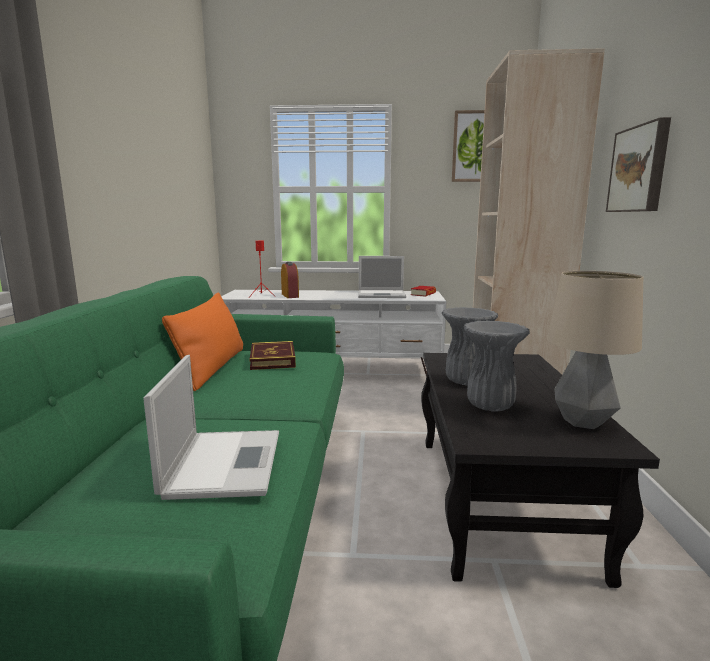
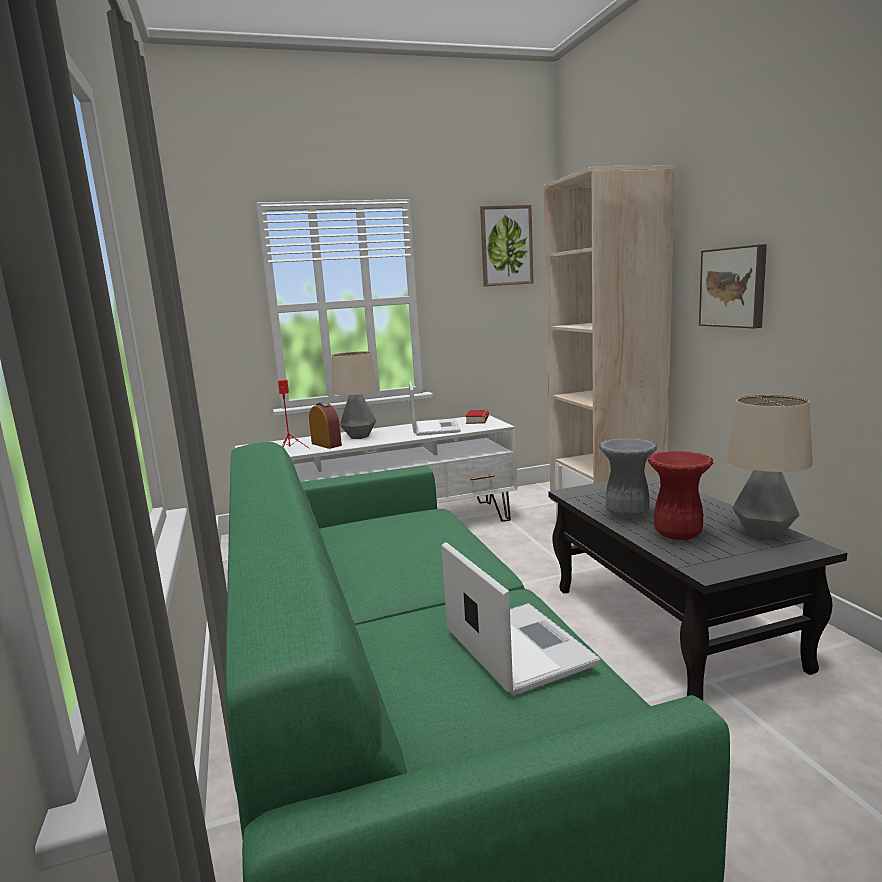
camera: 20 degrees left, 0 degrees up
orange pillow [162,292,243,391] -> none
book [249,341,296,370] -> none
laptop [358,256,406,298] -> laptop turned 75 degrees counterclockwise [409,381,461,436]
grey vase [463,321,530,412] -> red vase [647,451,713,540]
none -> table lamp [332,351,378,439]

